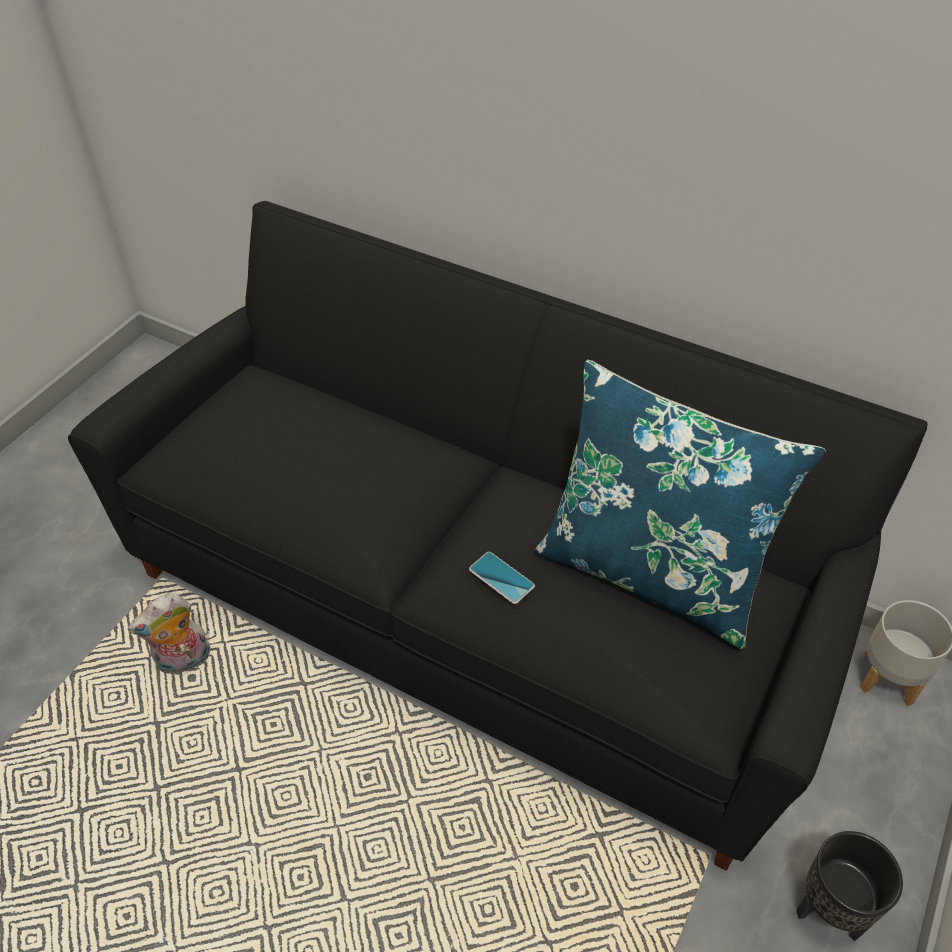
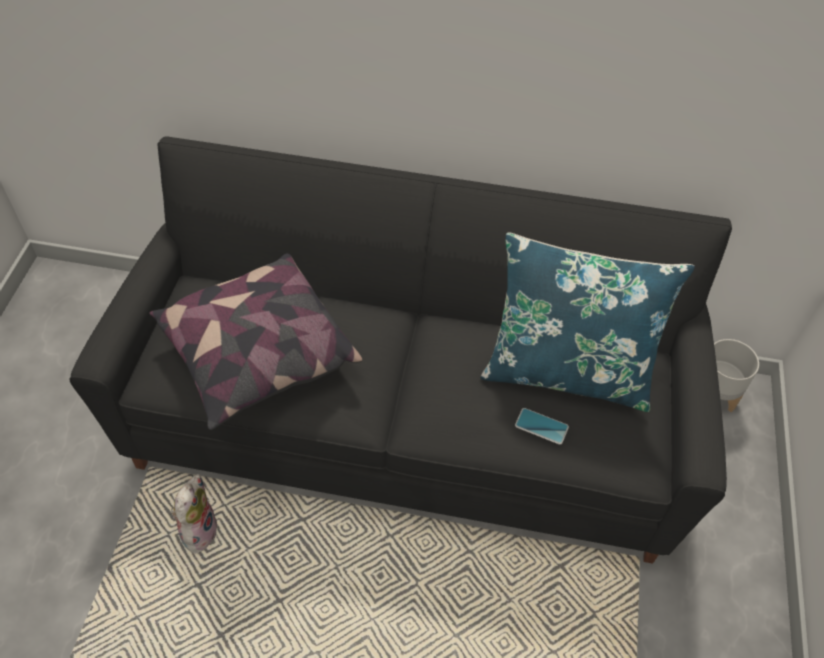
camera: 20 degrees left, 5 degrees up
plush toy [128,593,210,675] -> plush toy turned 150 degrees clockwise [171,474,217,556]
phone [469,552,535,604] -> phone moved to [515,408,569,445]
black planter [796,831,903,941] -> none
none -> pillow [149,253,363,430]

